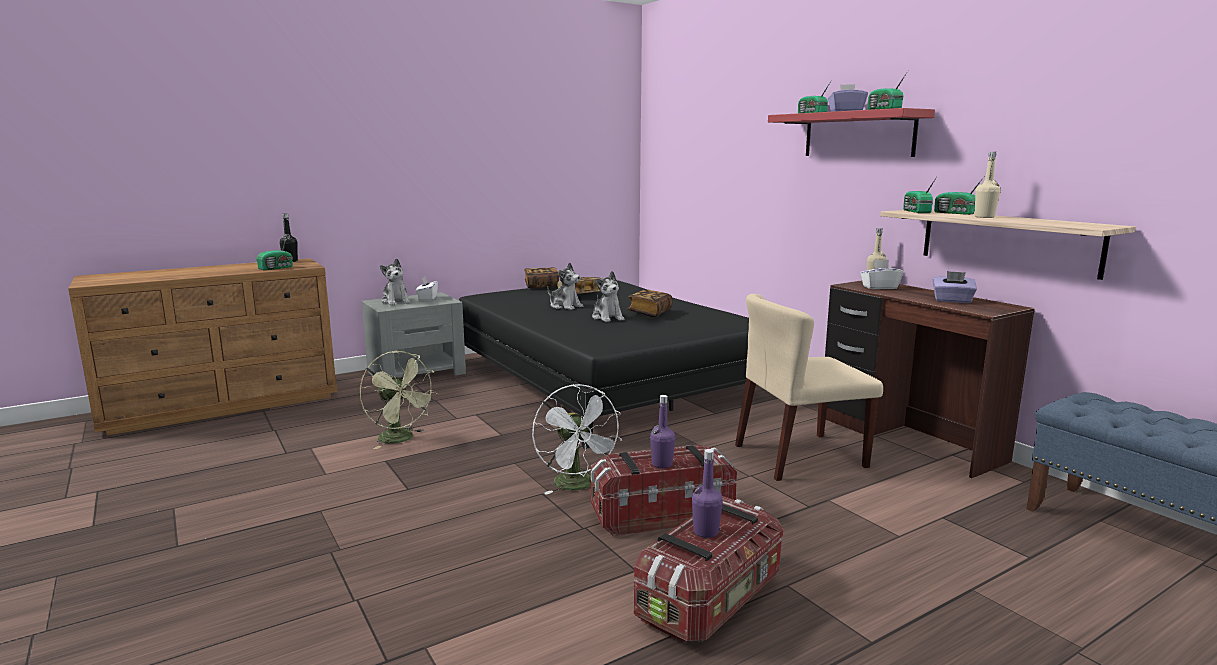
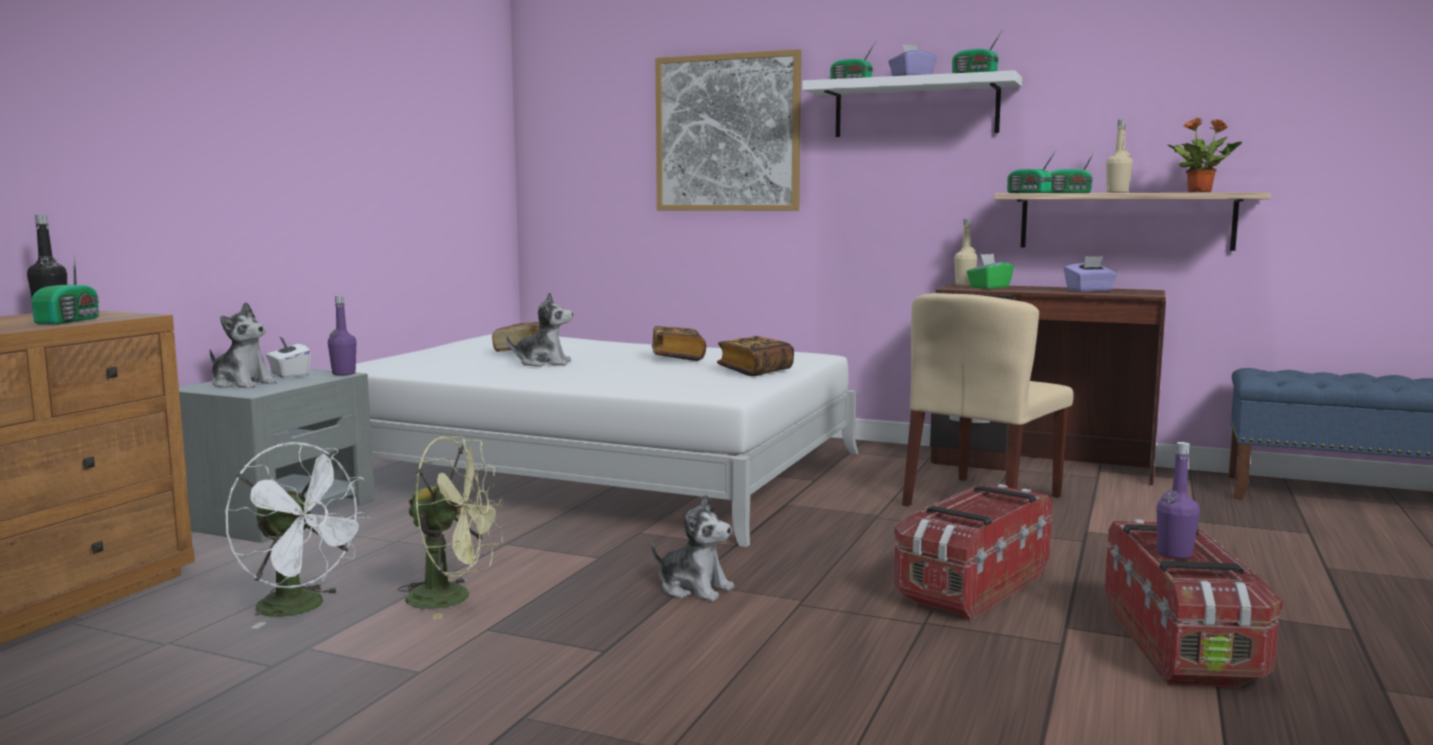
camera: 35 degrees left, 5 degrees down
black bed [459,280,749,449] -> white bed [330,334,859,547]
book [524,267,559,288] -> book moved to [717,336,794,376]
white fan [532,384,622,495] -> white fan moved to [225,442,371,629]
plush toy [592,271,624,322] -> plush toy moved to [651,494,734,601]
purple bottle [650,395,675,468] -> purple bottle moved to [328,296,356,375]
red shelf [768,108,935,157] -> white shelf [802,70,1022,137]
white tissue box [860,260,903,289] -> green tissue box [966,254,1014,289]
none -> picture [655,49,801,211]
none -> potted plant [1168,117,1242,193]

